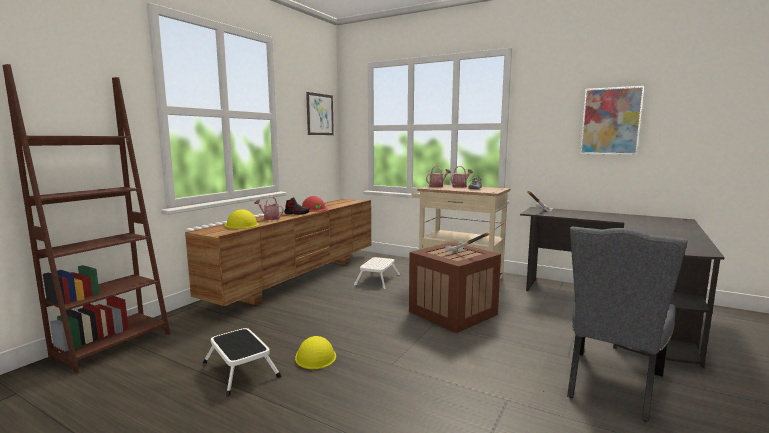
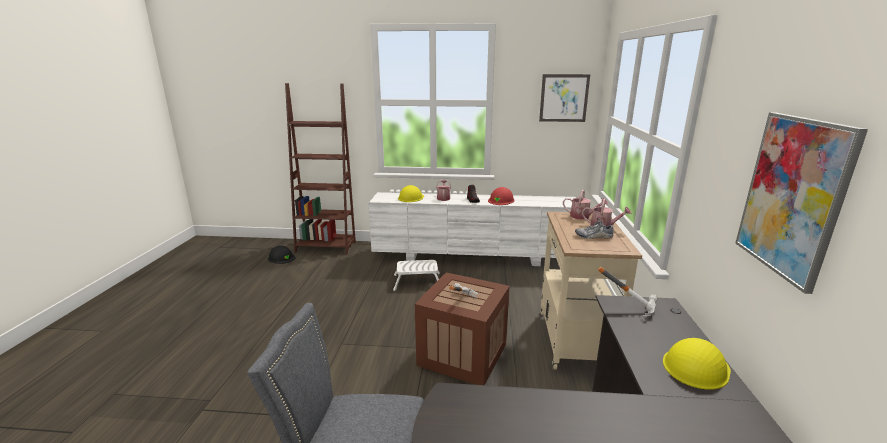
camera: 65 degrees right, 10 degrees up
brown cabinet [185,199,371,306] -> white cabinet [368,192,576,266]
black step ladder [203,328,281,397] -> none
yellow hard hat [295,336,336,369] -> yellow hard hat moved to [663,338,731,390]
white step ladder [354,257,400,289] -> white step ladder moved to [393,260,440,291]
none -> black hard hat [268,246,296,264]

